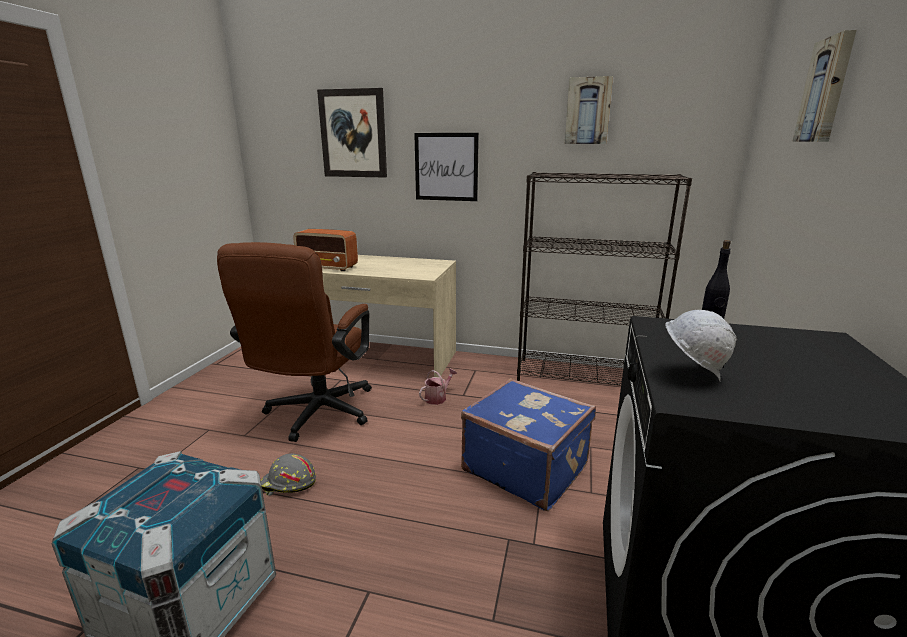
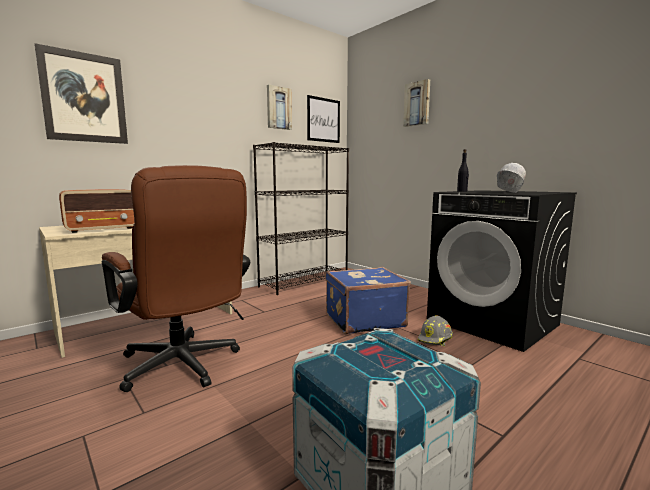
camera: 55 degrees left, 10 degrees down
grey hard hat [261,453,316,496] -> grey hard hat moved to [418,315,453,346]
picture [414,133,479,201] -> picture moved to [307,95,340,143]
watering can [419,368,457,405] -> none

